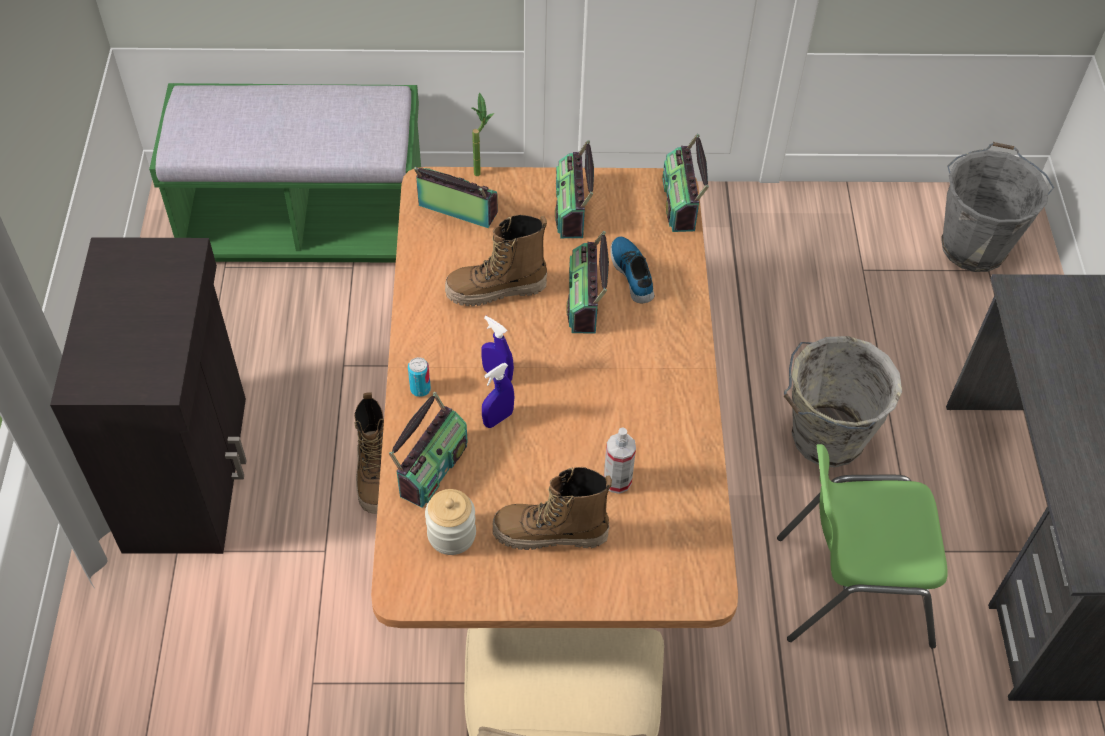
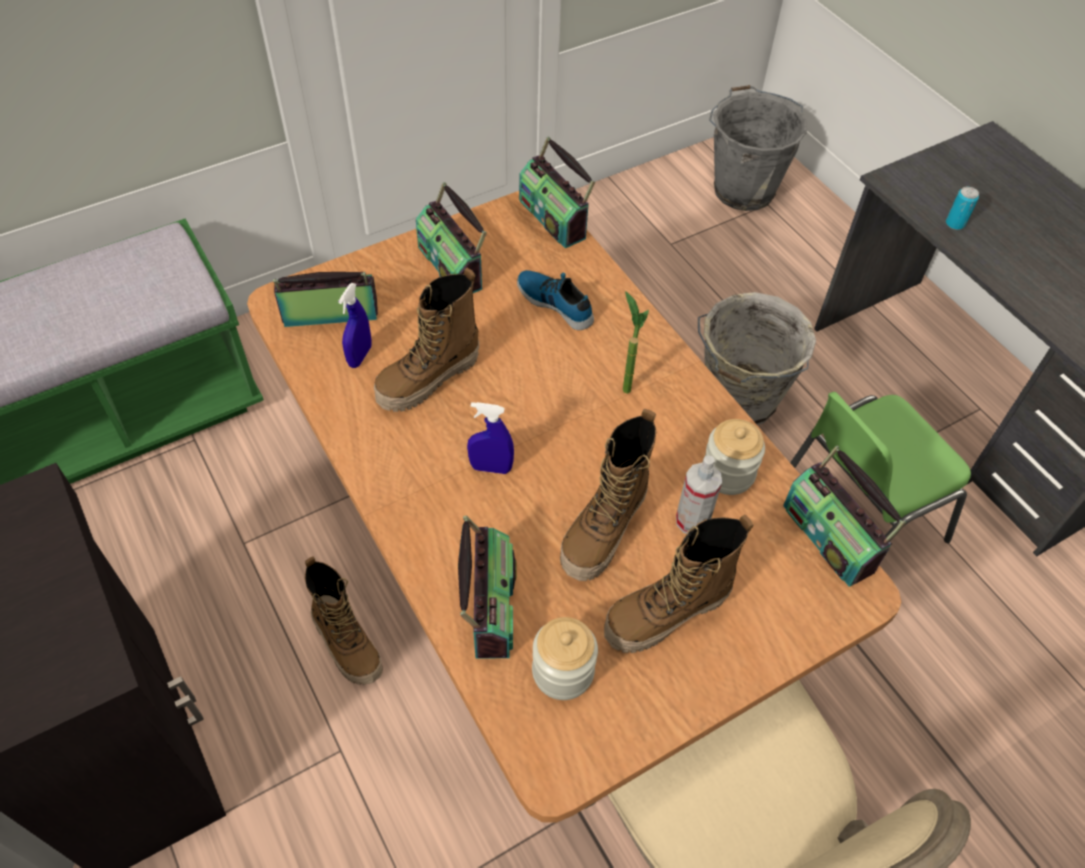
camera: 30 degrees left, 0 degrees up
can [408,357,431,397] -> can moved to [946,187,979,230]
potted plant [471,92,494,176] -> potted plant moved to [623,291,649,394]
blue spray bottle [482,363,514,428] -> blue spray bottle moved to [338,283,371,368]
radio [567,231,609,334] -> radio moved to [783,445,906,587]
none -> boot [560,409,656,581]
none -> jar [705,419,765,495]

